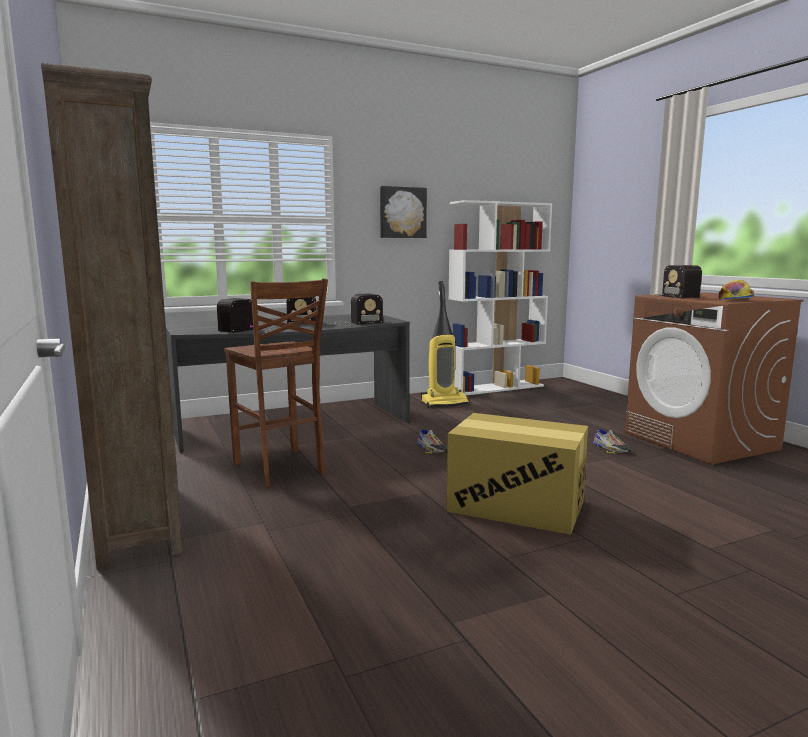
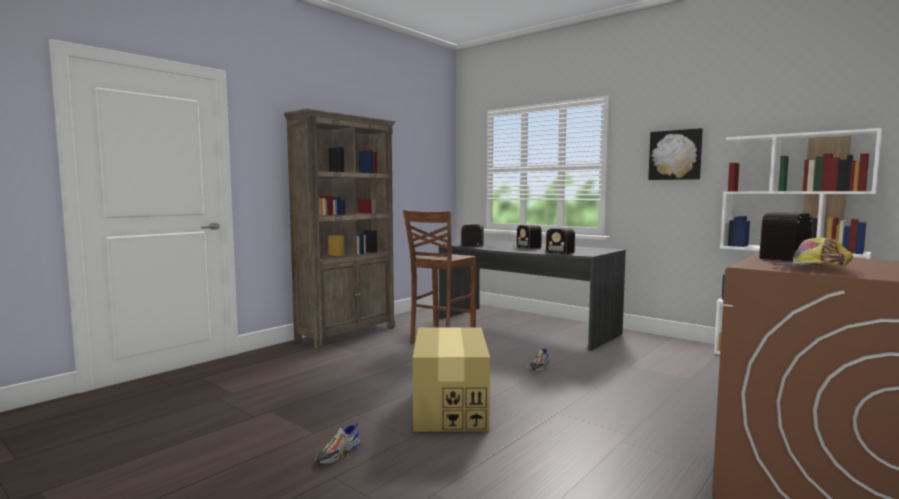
camera: 65 degrees right, 5 degrees down
vacuum cleaner [421,281,470,408] -> none
shoe [593,428,631,454] -> shoe moved to [315,423,361,464]

